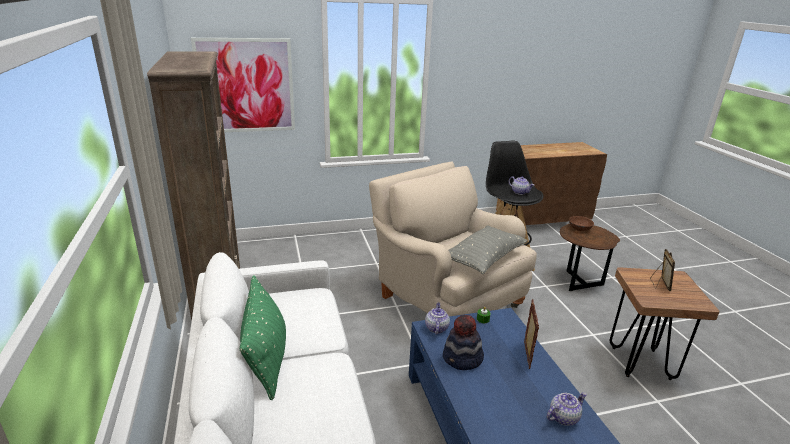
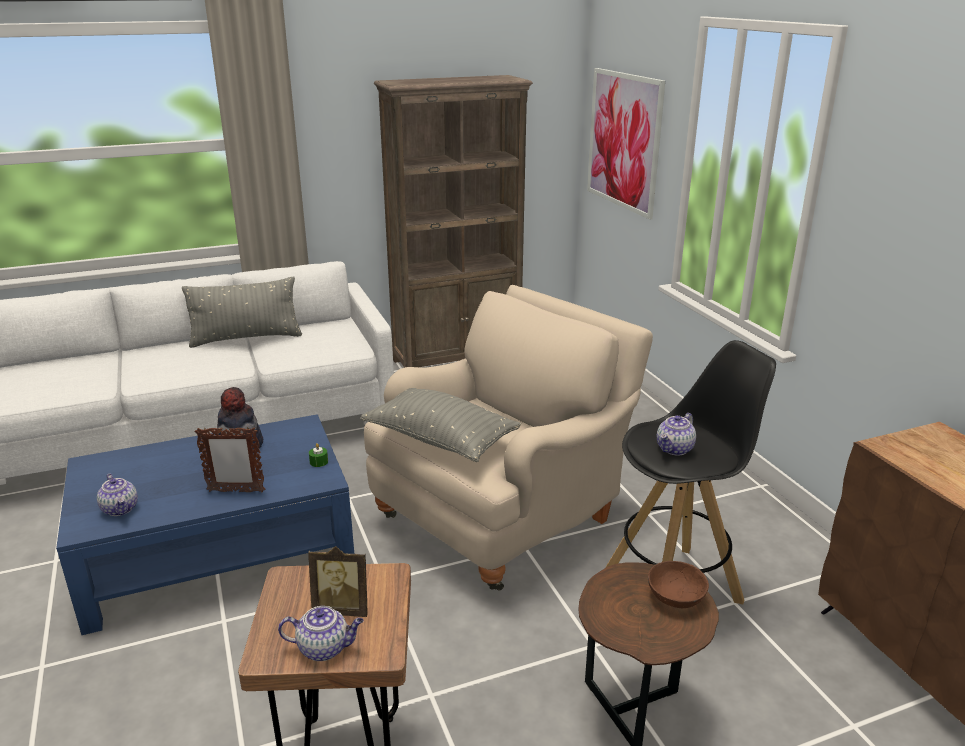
camera: 85 degrees right, 0 degrees up
green pillow [240,275,286,400] -> grey pillow [182,277,302,348]
teapot [425,303,450,334] -> teapot moved to [278,606,364,661]

